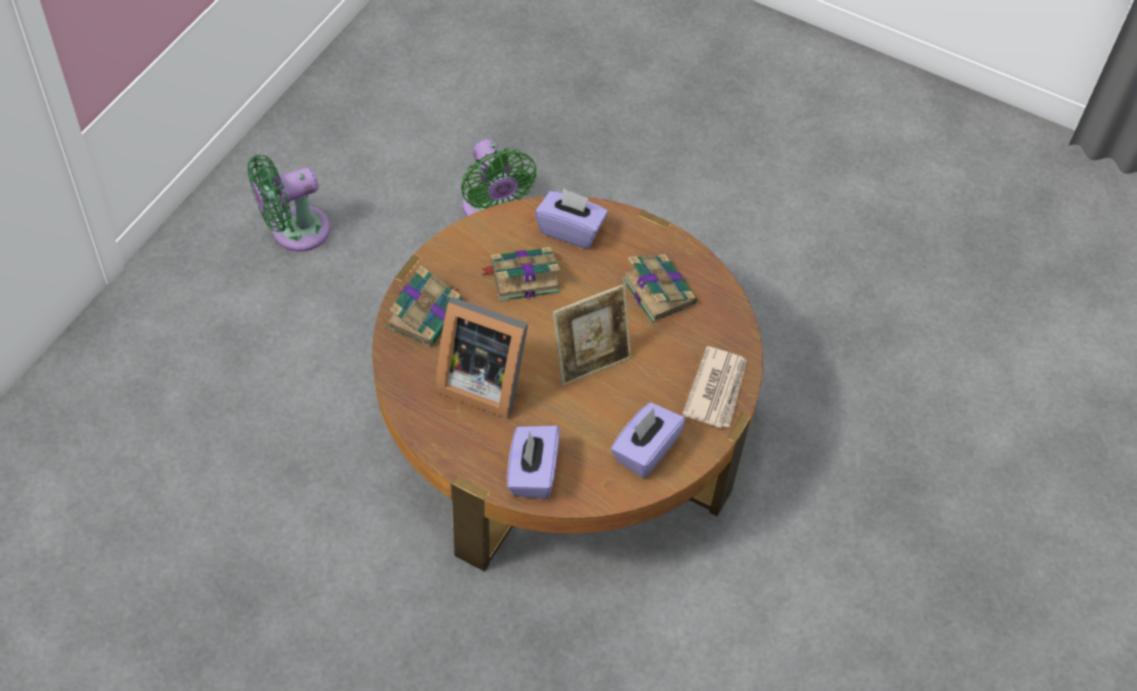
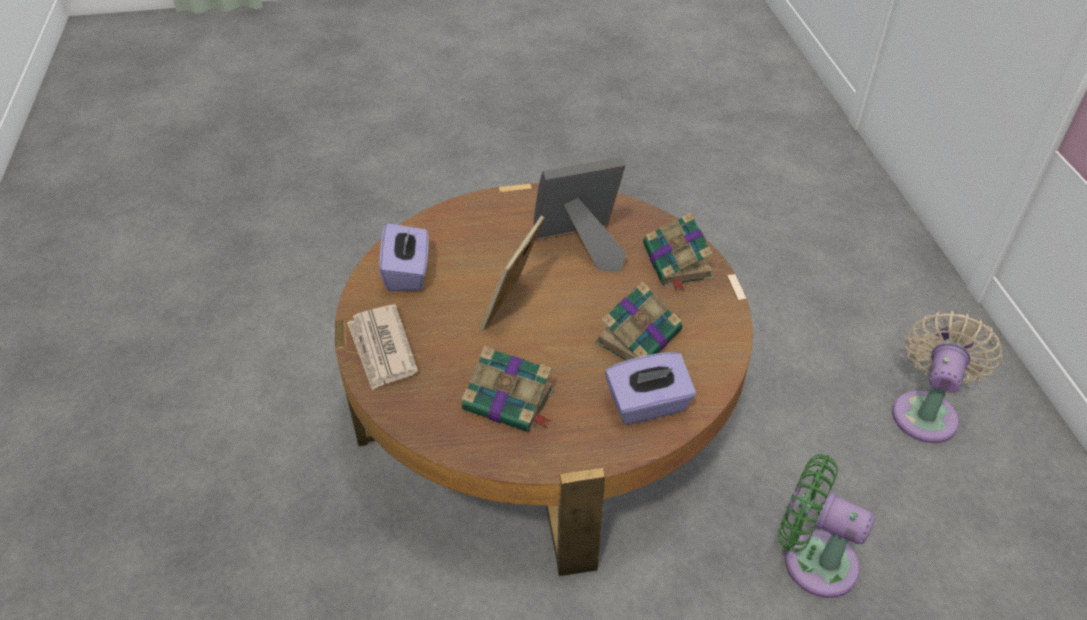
camera: 145 degrees right, 10 degrees down
green fan [247,155,330,252] -> beige fan [892,311,1002,443]
purple tissue box [507,426,560,499] -> none

